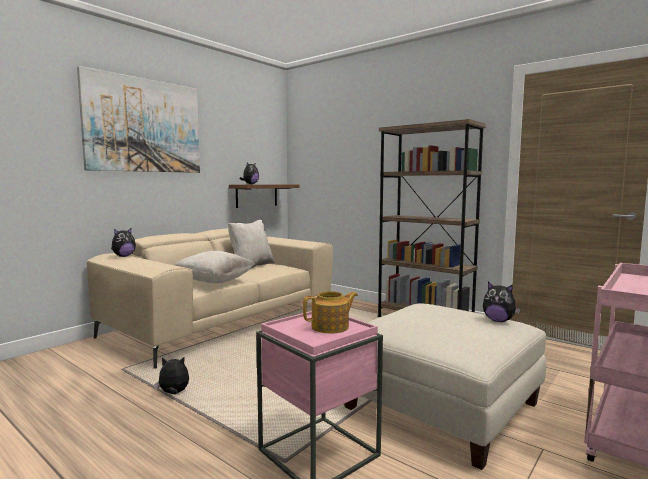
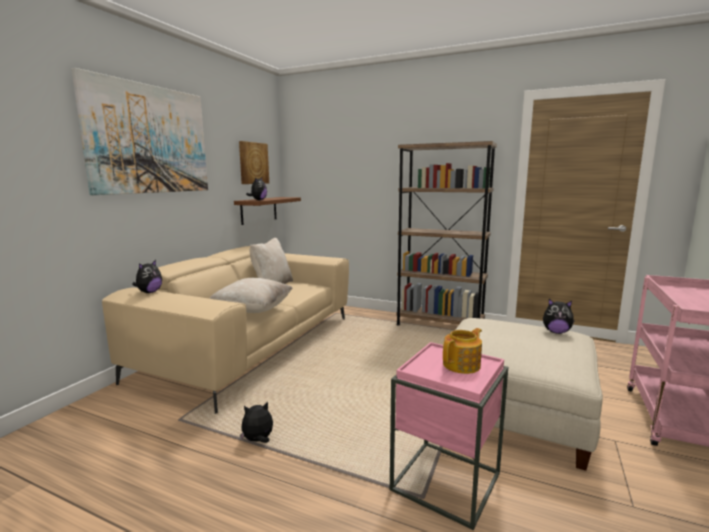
camera: 15 degrees left, 5 degrees up
none -> picture [239,141,269,184]

